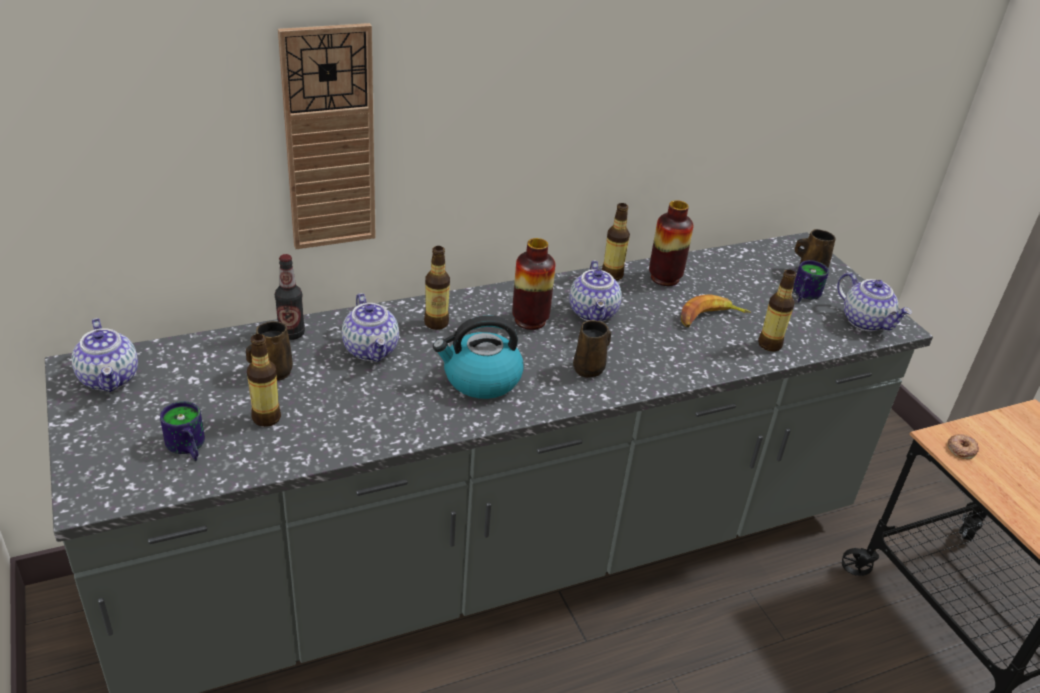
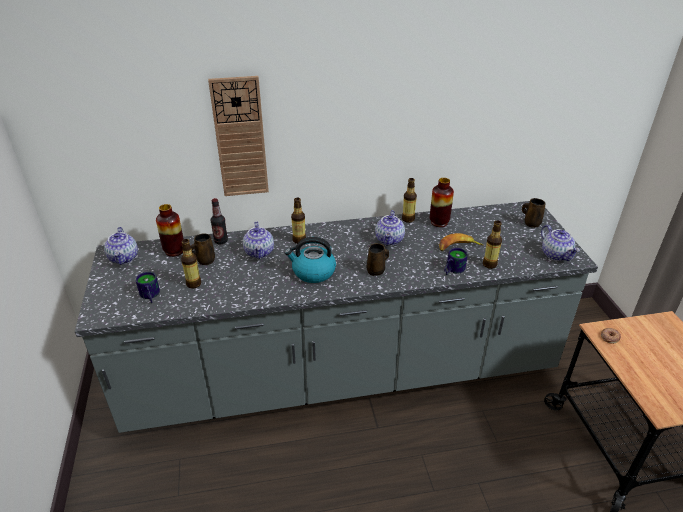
camera: 15 degrees right, 0 degrees up
vase [512,238,556,330] -> vase moved to [156,204,184,257]
mug [793,260,829,303] -> mug moved to [444,248,468,275]

